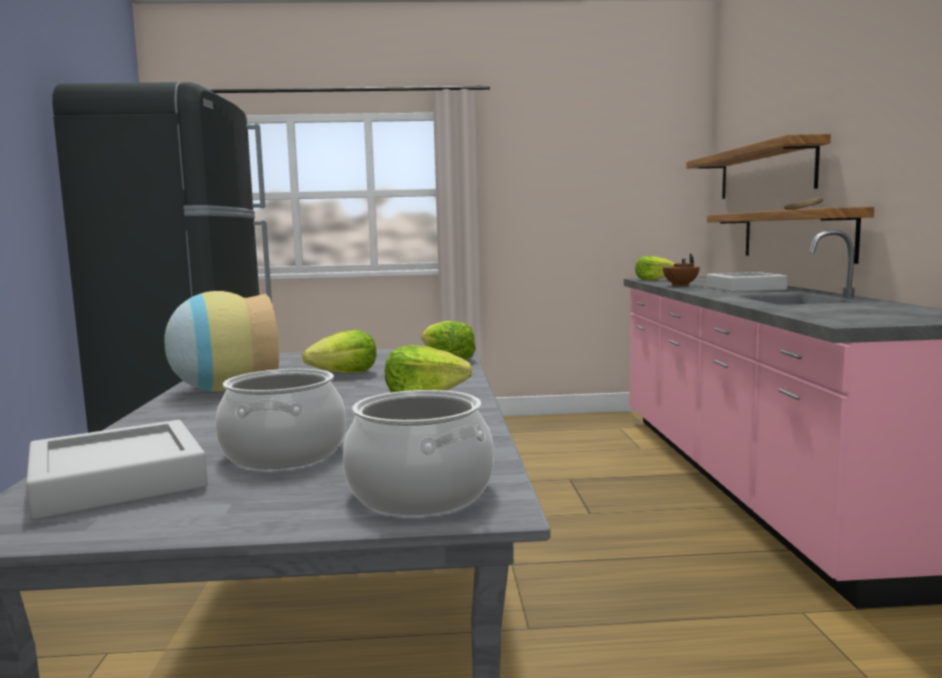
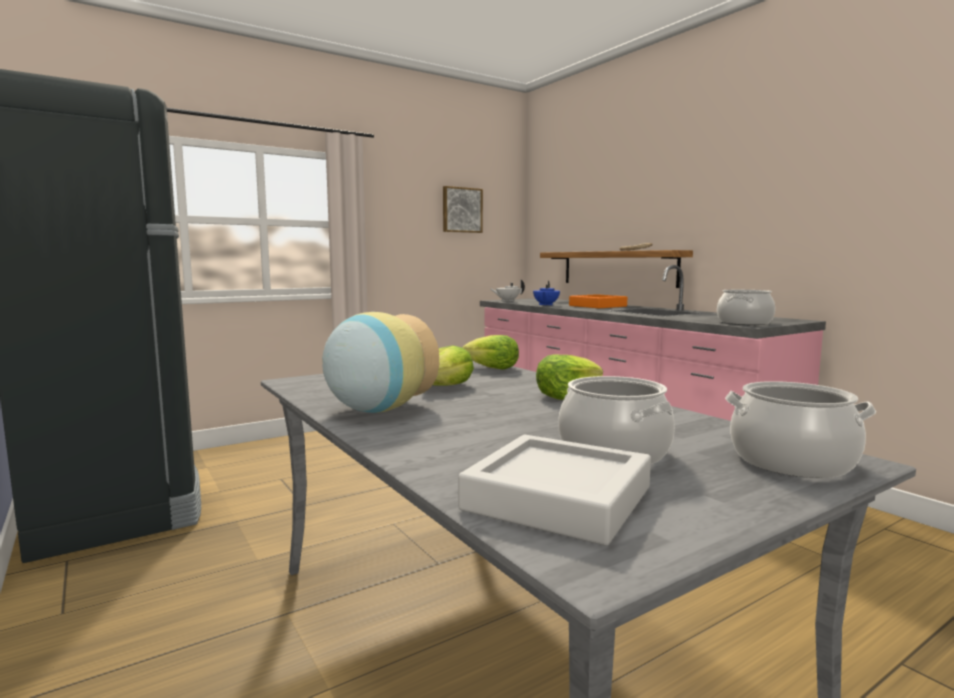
camera: 30 degrees left, 0 degrees up
lettuce [635,256,675,280] -> white teapot [489,280,525,302]
brown teapot [663,253,700,287] -> blue teapot [533,281,560,306]
shelf [686,134,831,199] -> none
grey tray [706,272,788,292] -> orange tray [569,294,627,308]
none -> picture [443,186,483,233]
none -> cooking pot [717,290,775,325]

